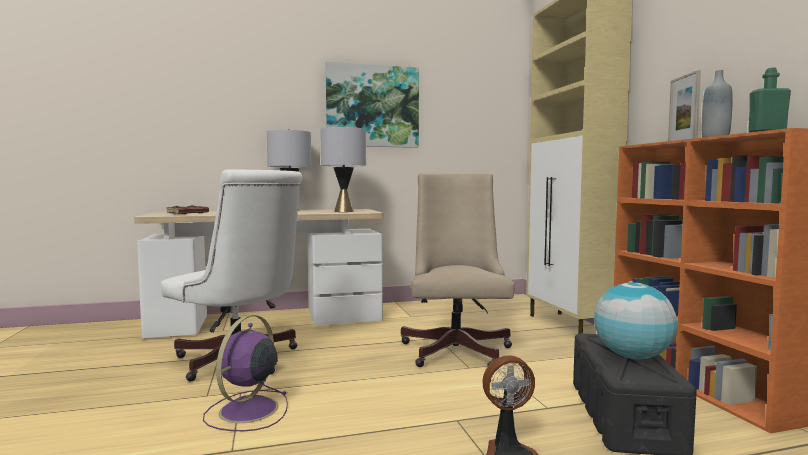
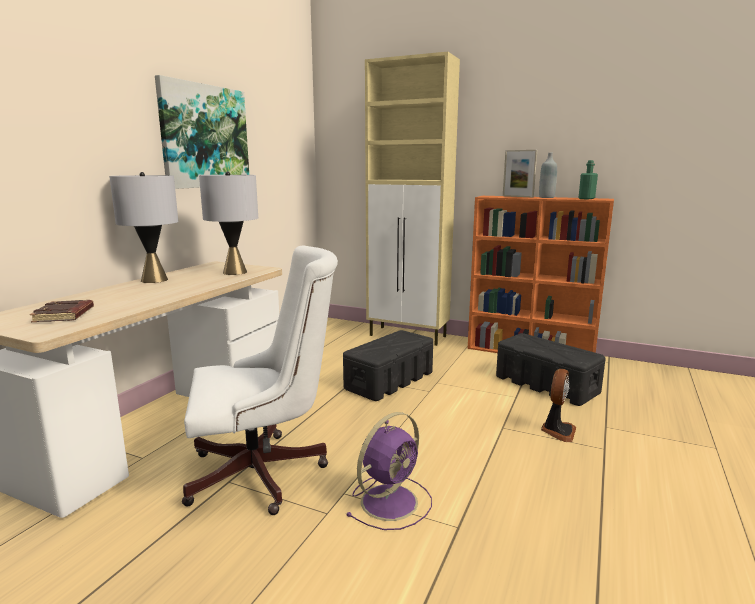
camera: 50 degrees left, 10 degrees up
purple fan [203,315,288,431] -> purple fan turned 105 degrees counterclockwise [347,412,432,530]
beige office chair [401,173,515,367] -> black storage box [343,330,433,401]
globe [594,282,677,359] -> none

